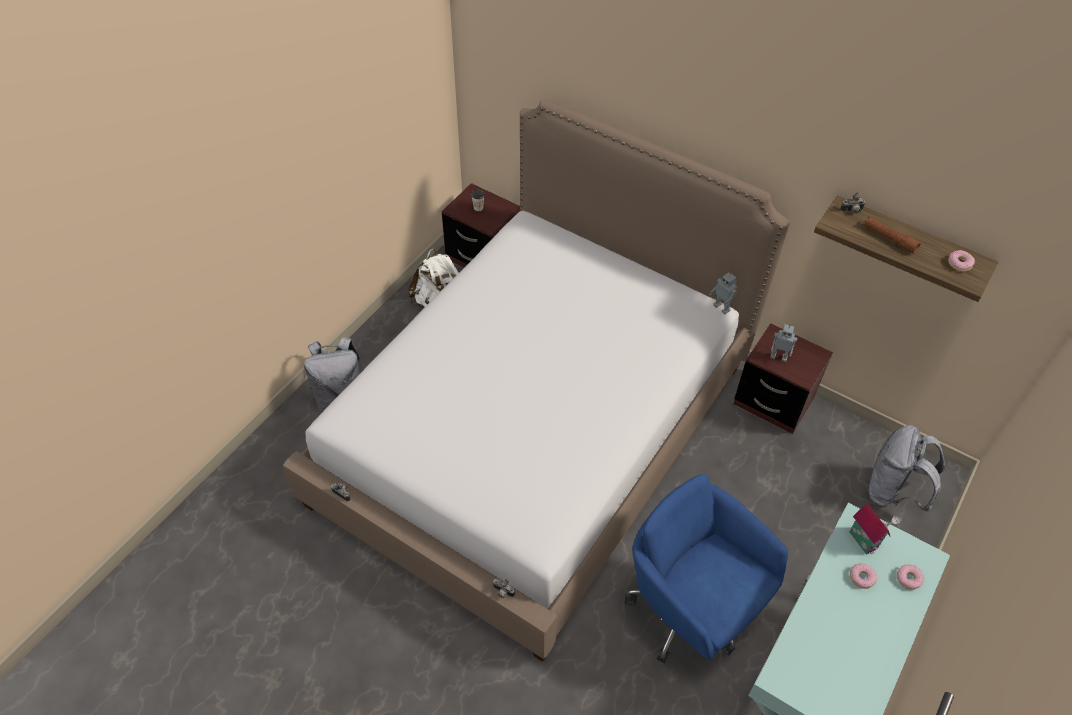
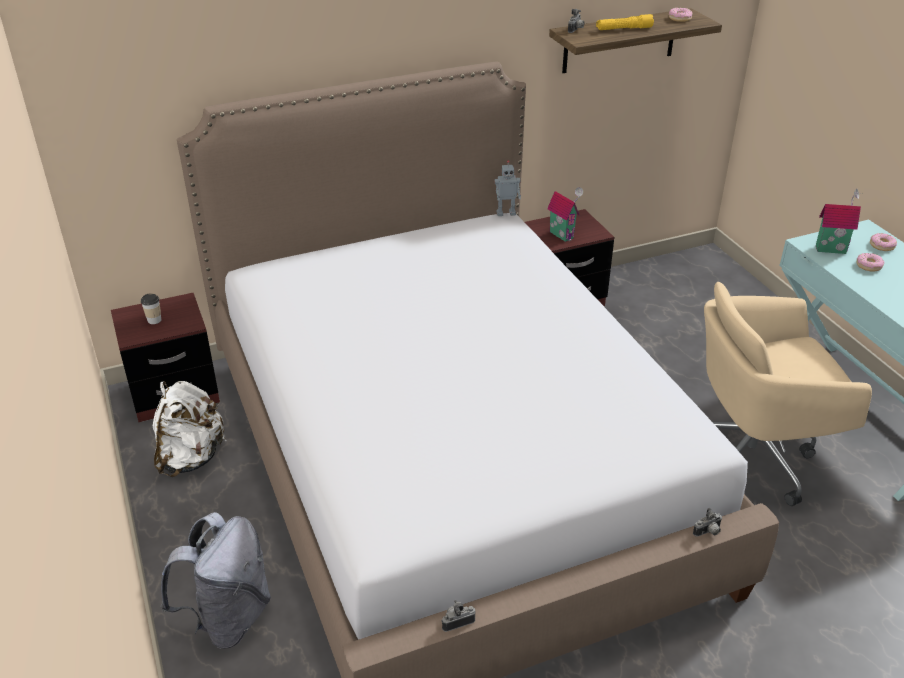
camera: 55 degrees left, 15 degrees down
blue office chair [625,474,788,663] -> beige office chair [704,282,872,506]
toy robot [770,324,797,362] -> toy house [547,187,583,242]
brown flashlight [863,217,921,254] -> yellow flashlight [596,14,654,30]
grey backpack [869,425,945,512] -> none

